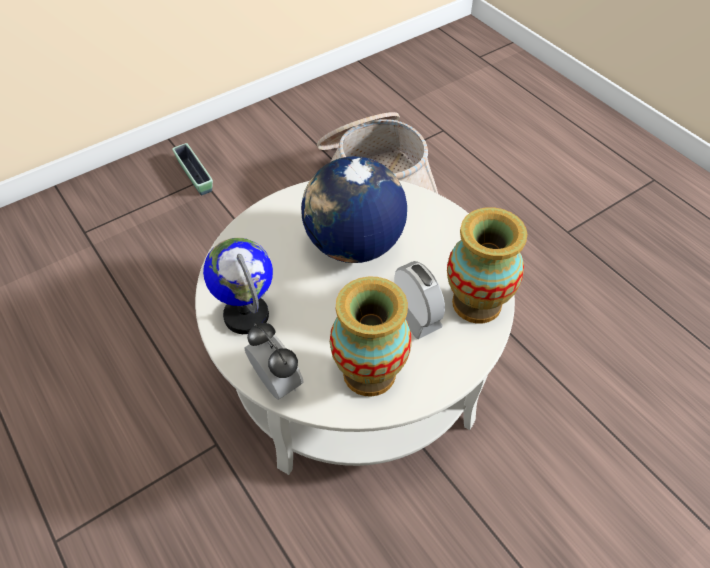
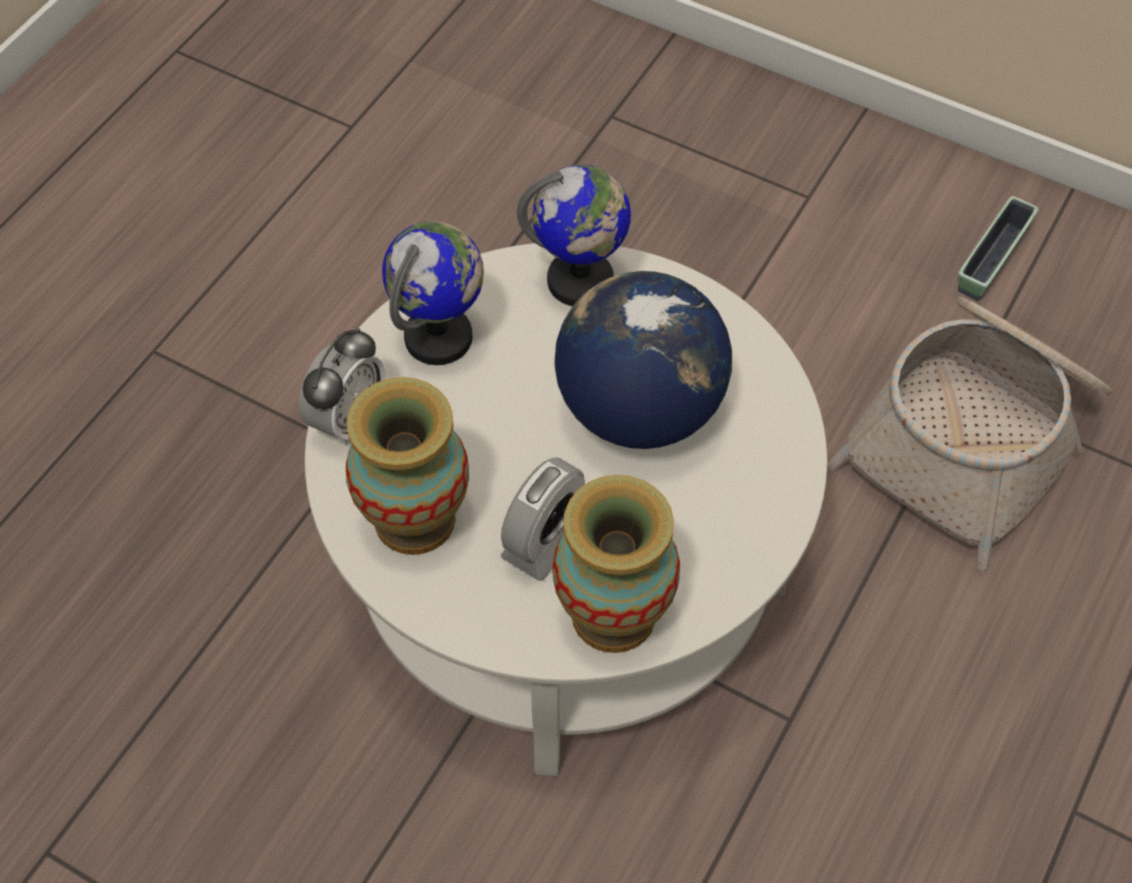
camera: 65 degrees right, 5 degrees up
planter [172,143,213,195] -> planter moved to [958,196,1039,301]
none -> globe [517,165,631,306]

